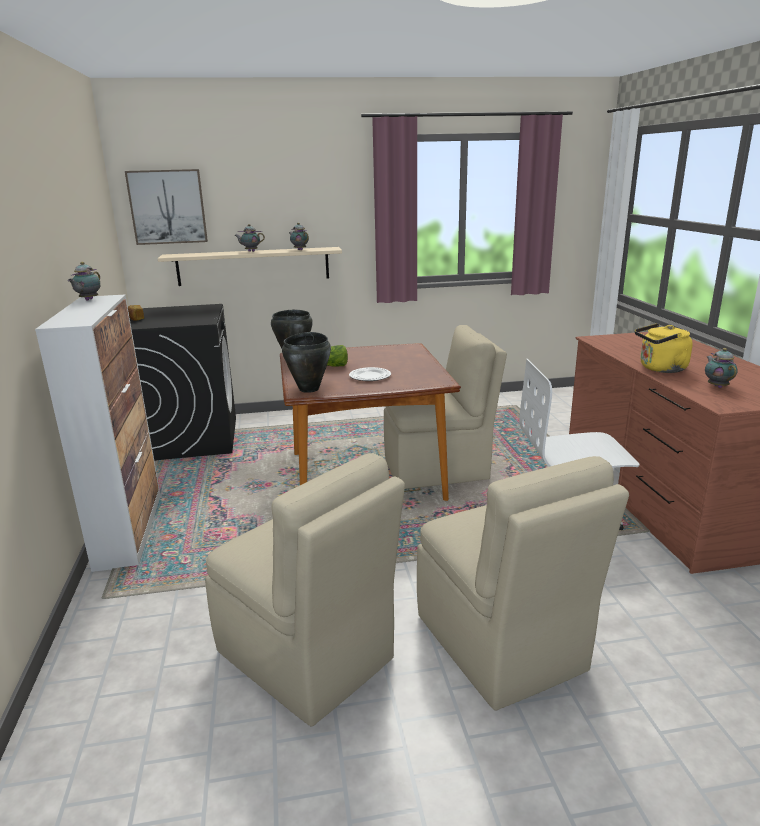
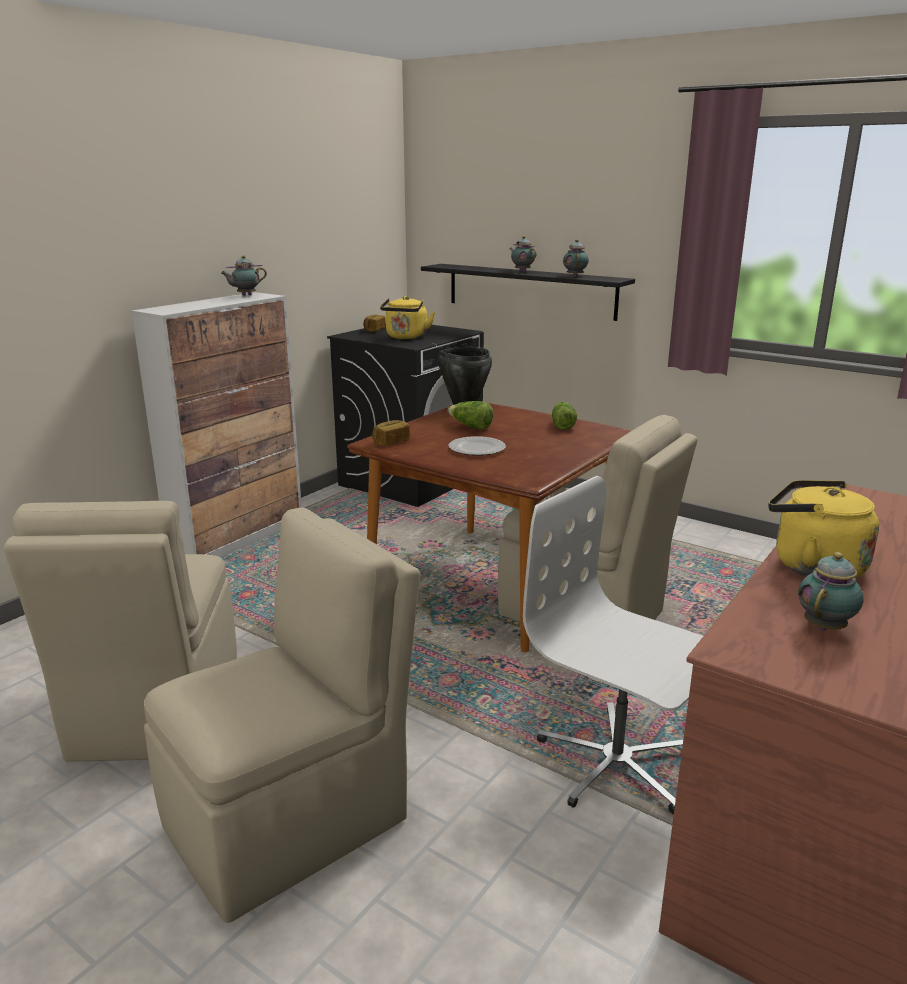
camera: 45 degrees right, 0 degrees up
picture [125,169,208,245] -> none
beige shelf [158,247,342,286] -> black shelf [421,264,635,321]
black cooking pot [282,332,331,393] -> bread [372,420,410,446]
beige chair [417,456,629,710] -> beige chair turned 150 degrees counterclockwise [144,507,420,923]
none -> yellow kettle [380,296,435,339]
none -> lettuce [552,402,577,430]

